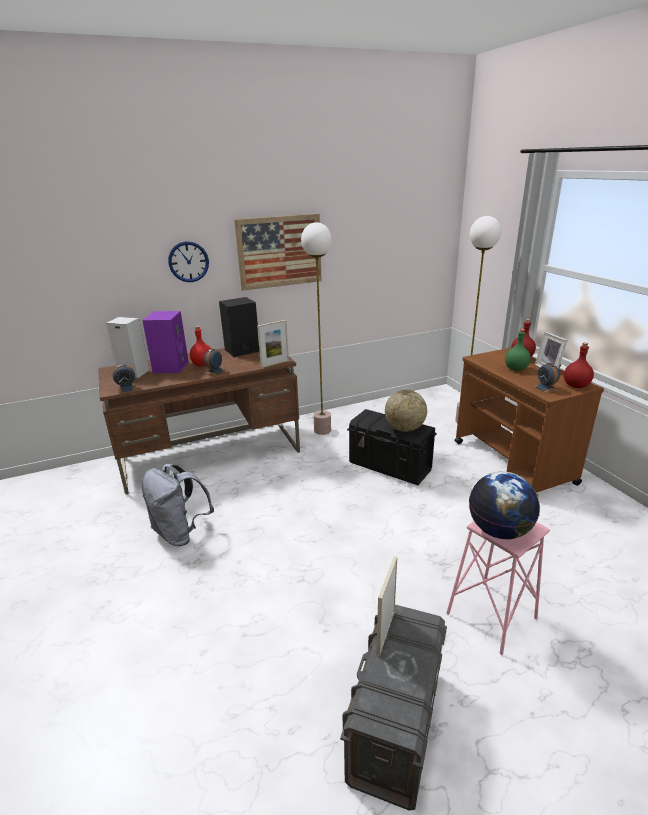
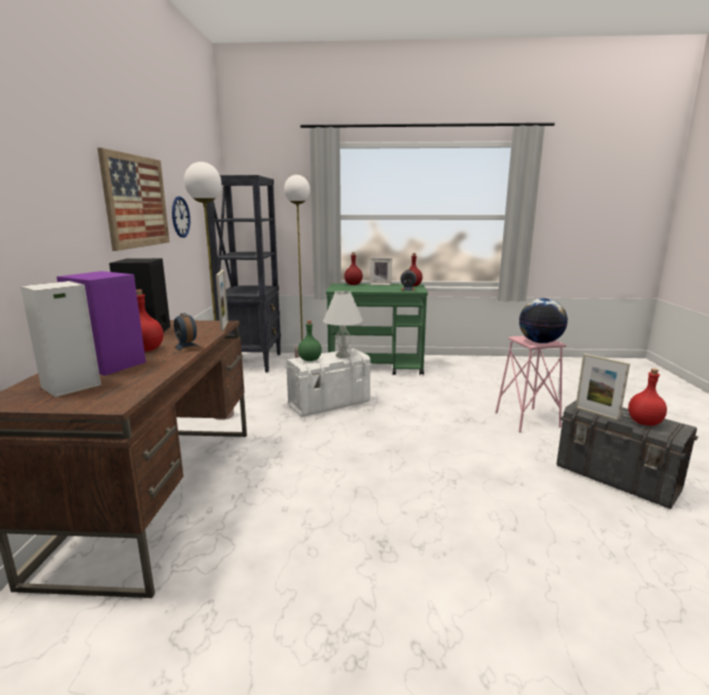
camera: 65 degrees left, 10 degrees down
alarm clock [113,364,137,393] -> none
grey backpack [142,464,214,546] -> none
wall clock [168,241,209,282] -> wall clock moved to [172,196,190,238]
black storage box [347,409,437,485] -> white storage box [285,348,372,417]
globe [385,390,427,432] -> white table lamp [323,291,363,358]
brown cart [455,348,604,495] -> green cart [326,283,428,375]
green bottle [505,329,531,371] -> green bottle moved to [298,321,322,361]
none -> black bookcase [206,175,281,373]
none -> red bottle [628,368,667,426]

